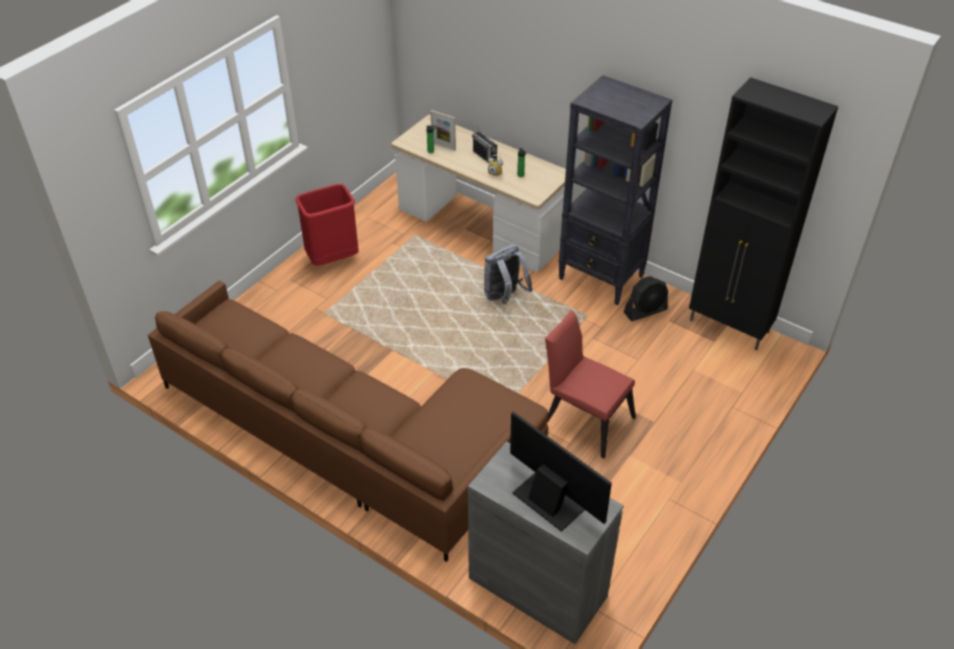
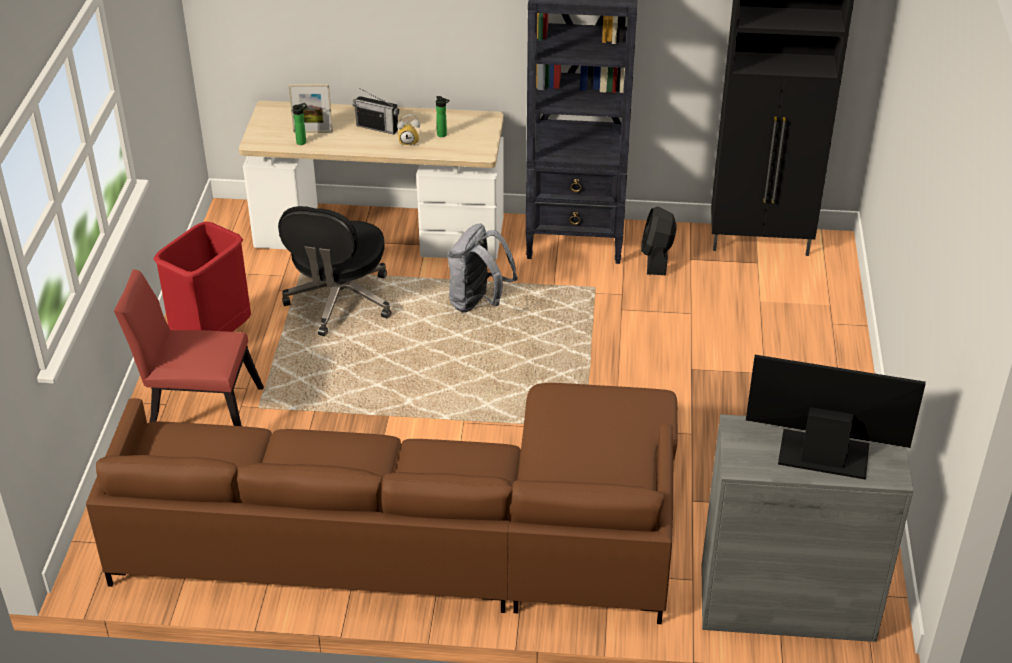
camera: 30 degrees left, 5 degrees down
red chair [545,310,636,459] -> red chair moved to [114,269,264,426]
black fan [624,276,668,321] -> black fan turned 150 degrees clockwise [641,207,677,275]
none -> black office chair [278,206,391,336]

